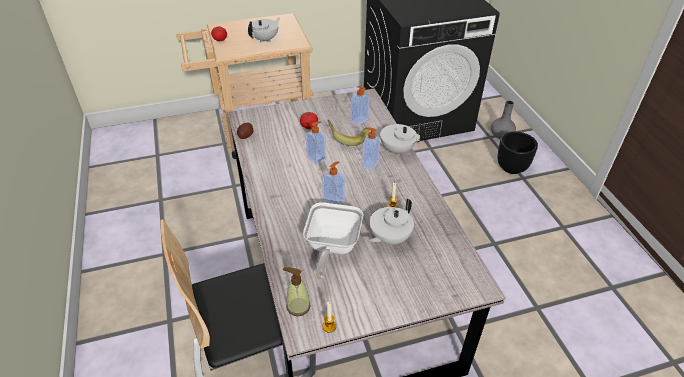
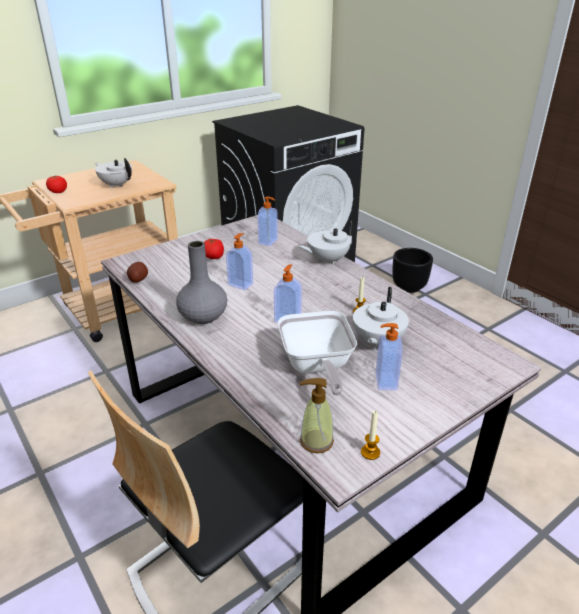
camera: 20 degrees left, 10 degrees down
white teapot [248,18,280,43] -> white teapot turned 75 degrees counterclockwise [95,158,132,188]
banana [327,120,369,146] -> none
soap dispenser [362,127,380,170] -> soap dispenser moved to [376,323,403,390]
grey vase [491,100,516,139] -> grey vase moved to [176,241,227,324]

